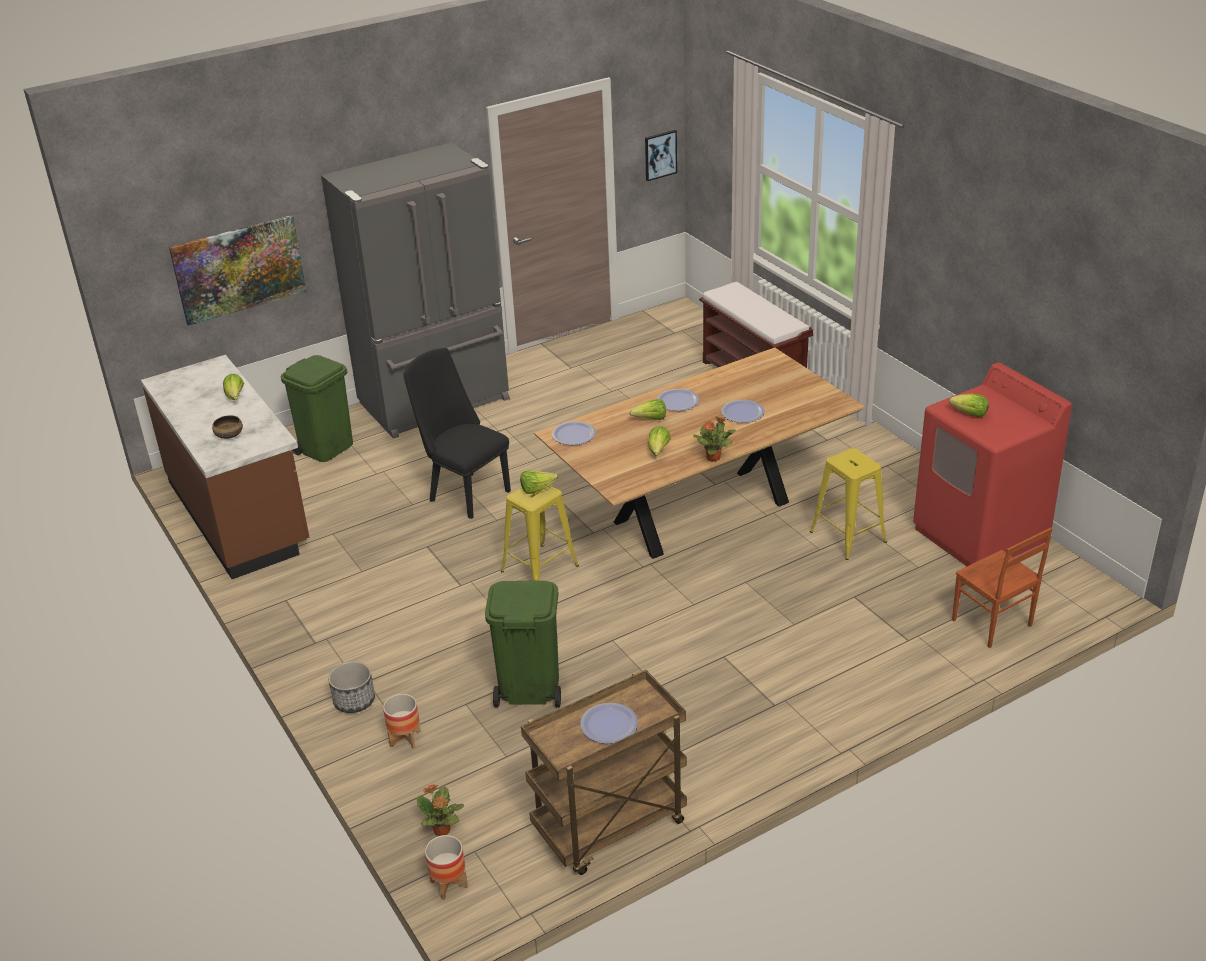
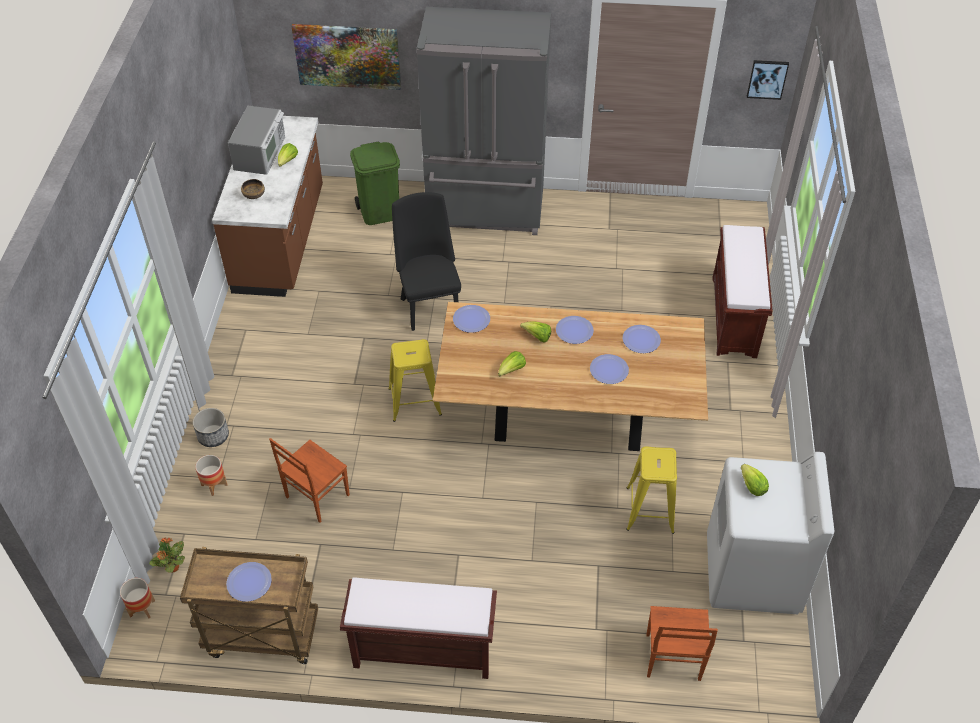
camera: 35 degrees right, 15 degrees up
green trash can [485,581,561,707] -> brown chair [269,438,350,523]
lettuce [520,470,558,494] -> none
potted plant [693,417,736,462] -> none
red washing machine [913,363,1072,566] -> white washing machine [707,452,834,614]
none -> microwave [228,106,285,175]
none -> brown bench [340,577,497,679]
none -> plate [623,325,661,353]

